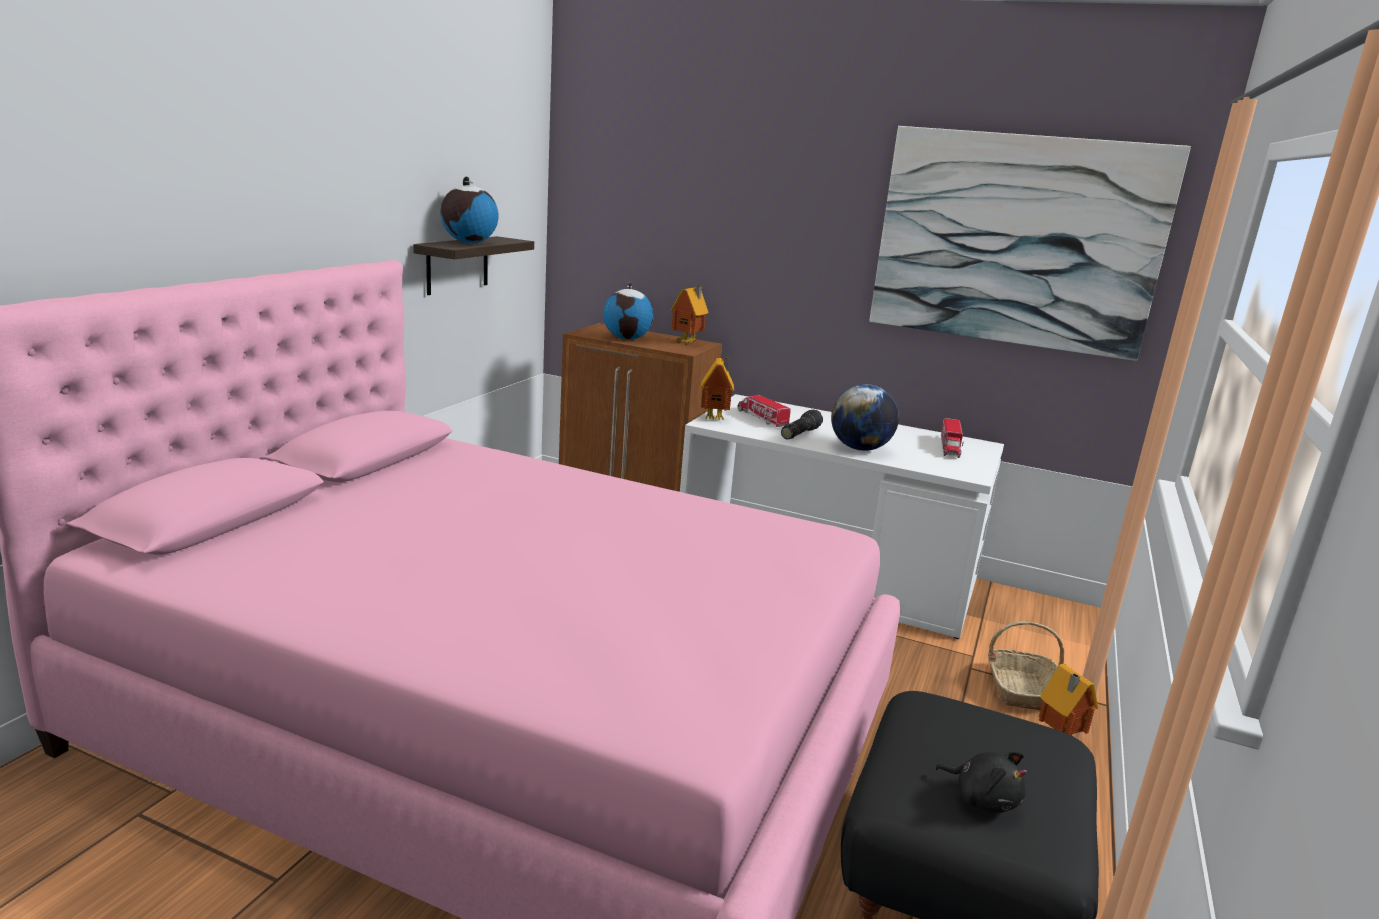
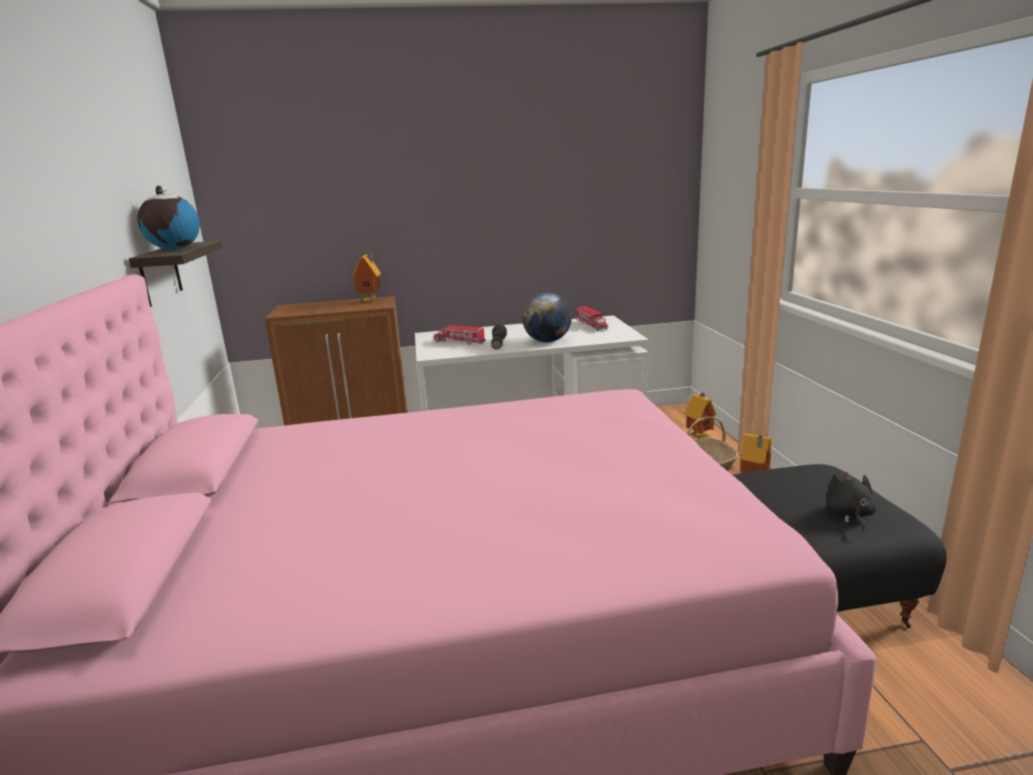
camera: 30 degrees left, 0 degrees up
globe [603,281,654,340] -> none
toy house [700,357,734,420] -> toy house moved to [685,393,717,439]
picture [869,126,1191,361] -> none
black plush toy [935,752,1027,813] -> black plush toy turned 90 degrees counterclockwise [826,472,876,532]

